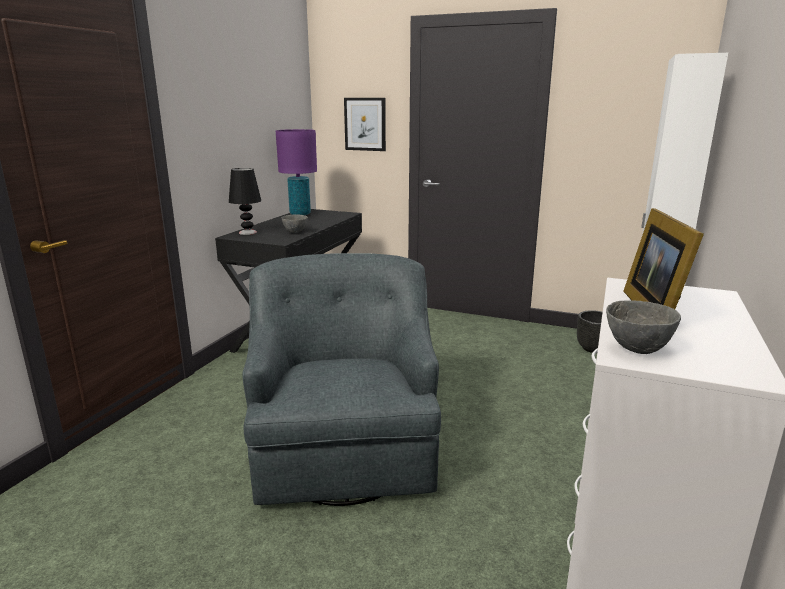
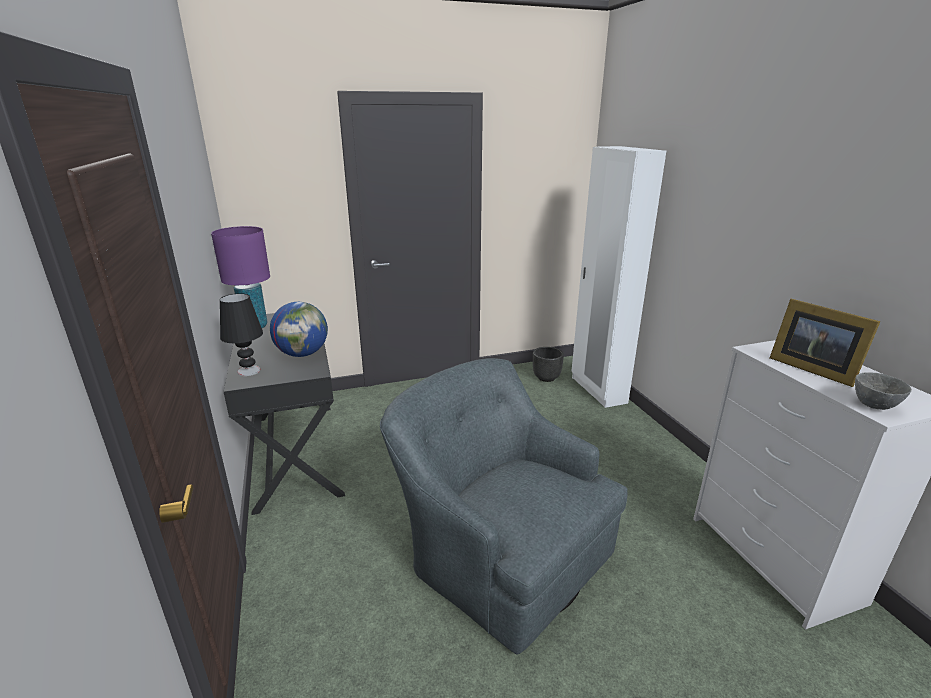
camera: 40 degrees left, 5 degrees up
grey bowl [282,214,308,233] -> globe [270,302,328,357]
picture [344,98,386,151] -> none

